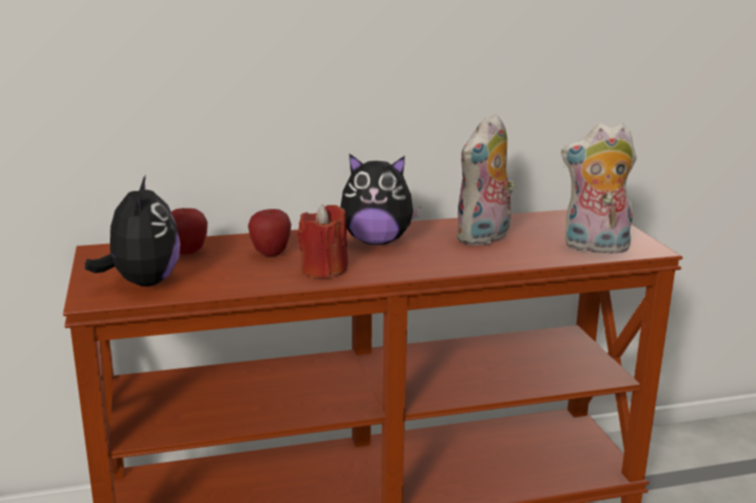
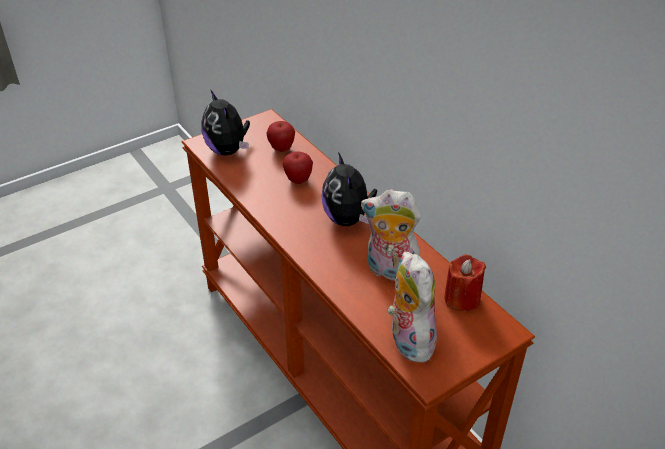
camera: 70 degrees right, 20 degrees up
plush toy [85,175,180,286] -> plush toy turned 90 degrees clockwise [201,90,250,155]
red candle [297,205,348,278] -> red candle moved to [444,254,486,312]

